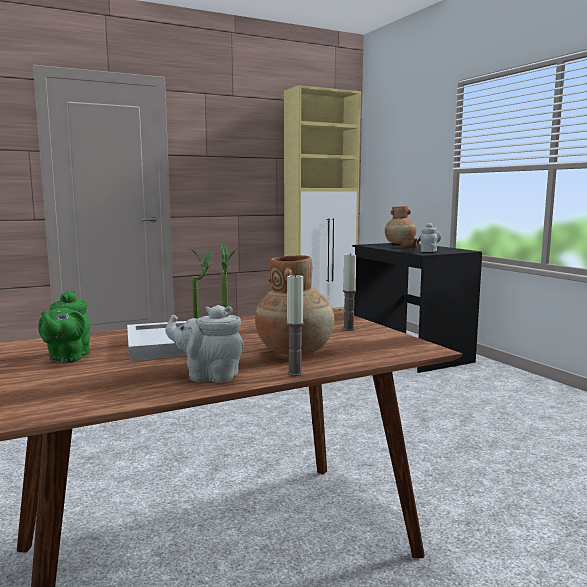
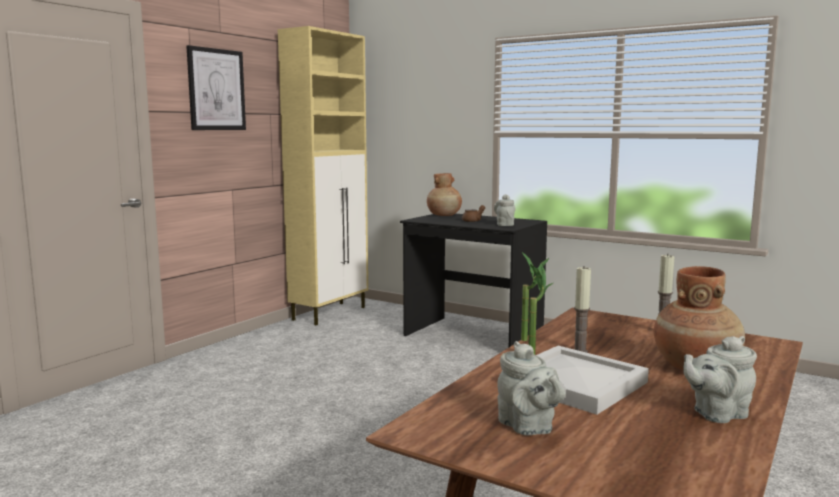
camera: 30 degrees left, 0 degrees up
green teapot [38,290,90,362] -> grey teapot [497,341,566,435]
candle [286,273,304,376] -> candle moved to [574,267,591,353]
none -> picture [186,45,246,130]

